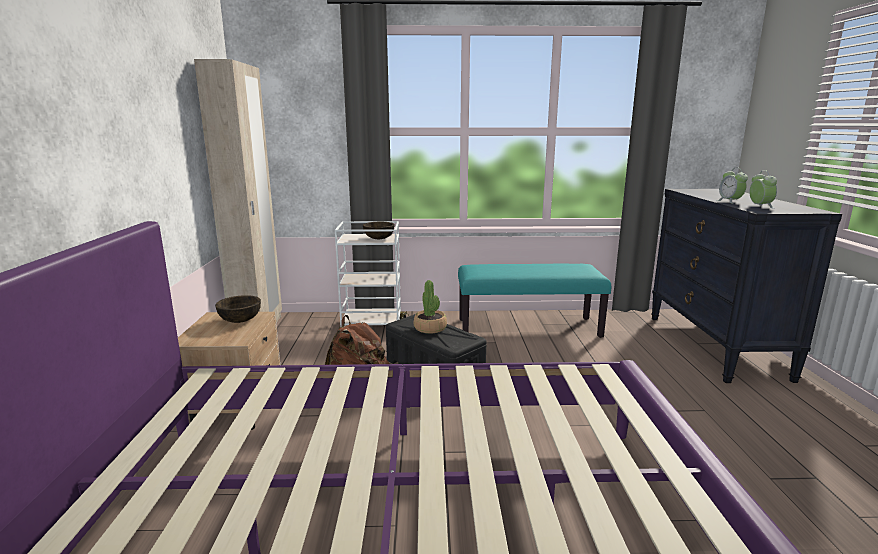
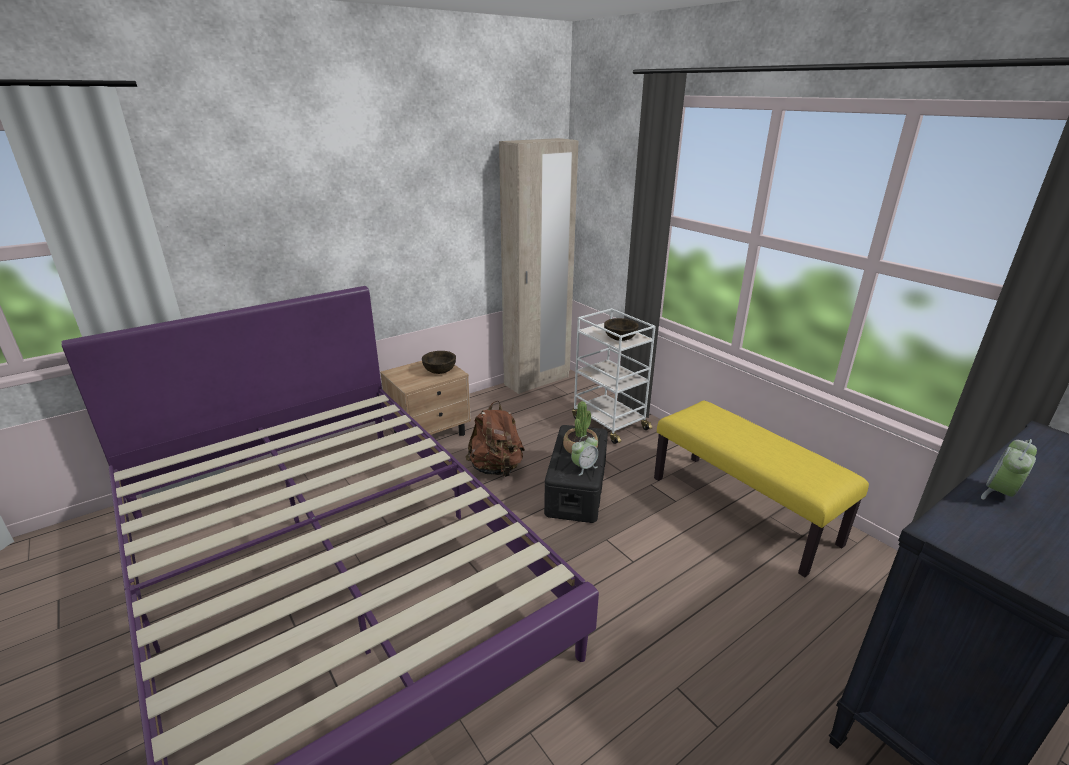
camera: 55 degrees right, 10 degrees up
turquoise bench [458,264,611,338] -> yellow bench [654,400,869,577]
alarm clock [749,170,777,209] -> alarm clock moved to [571,435,598,476]

